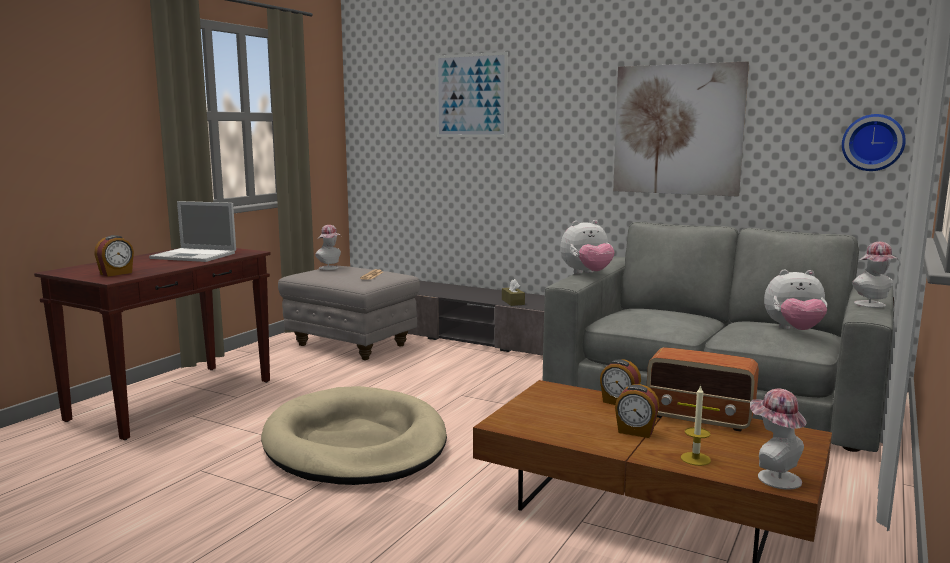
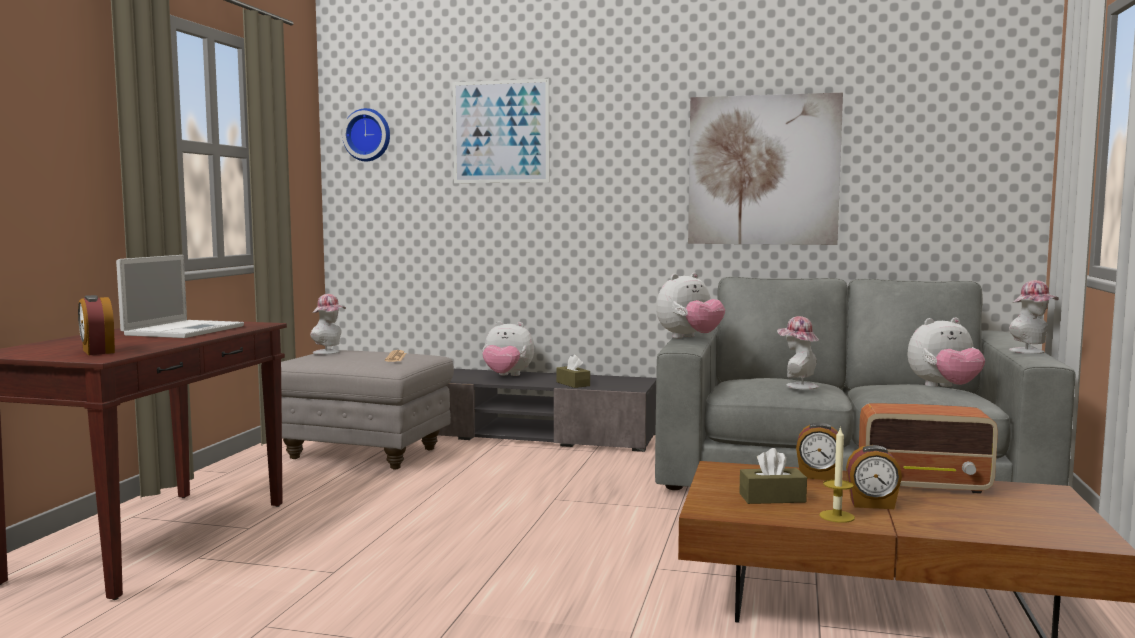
camera: 15 degrees left, 5 degrees down
alarm clock [94,235,134,277] -> alarm clock turned 120 degrees clockwise [78,295,115,355]
laptop [149,201,236,262] -> laptop turned 75 degrees counterclockwise [116,255,244,338]
beige dog bed [261,386,447,485] -> none
candle [681,384,711,466] -> candle moved to [819,426,855,523]
hat [750,388,807,490] -> hat moved to [777,316,819,390]
wall clock [842,114,906,171] -> wall clock moved to [342,108,390,161]
none -> plush toy [482,321,535,376]
none -> brown tissue box [739,448,807,504]

